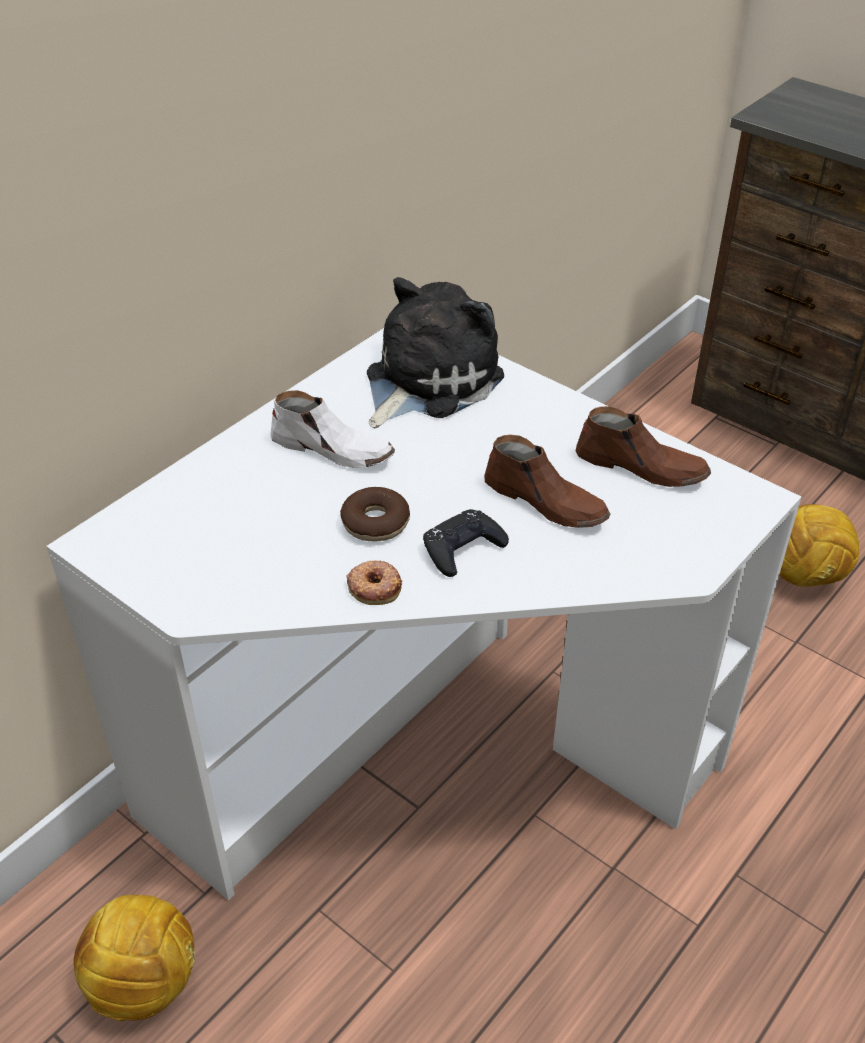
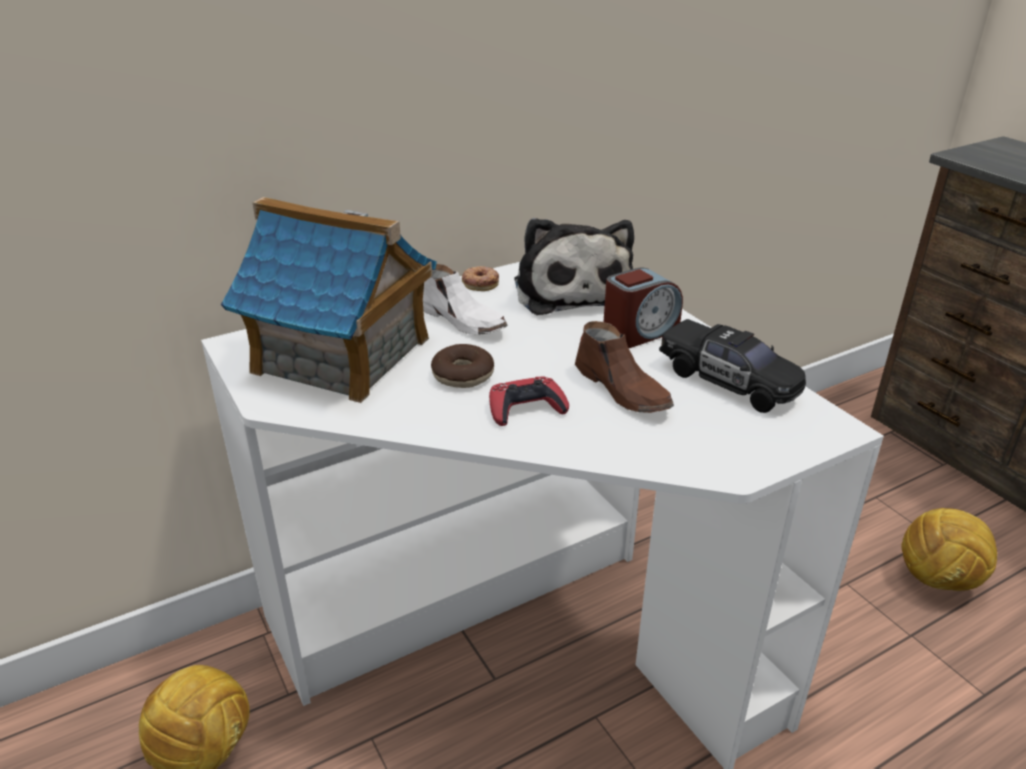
camera: 20 degrees right, 10 degrees down
donut [347,560,402,605] -> donut moved to [462,266,499,291]
plush toy [367,277,504,428] -> plush toy turned 105 degrees clockwise [514,218,634,315]
black game controller [423,509,509,577] -> red game controller [489,377,569,426]
brown shoe [576,406,711,487] -> black toy car [659,319,806,413]
none -> toy house [221,197,437,403]
none -> alarm clock [604,267,683,348]

